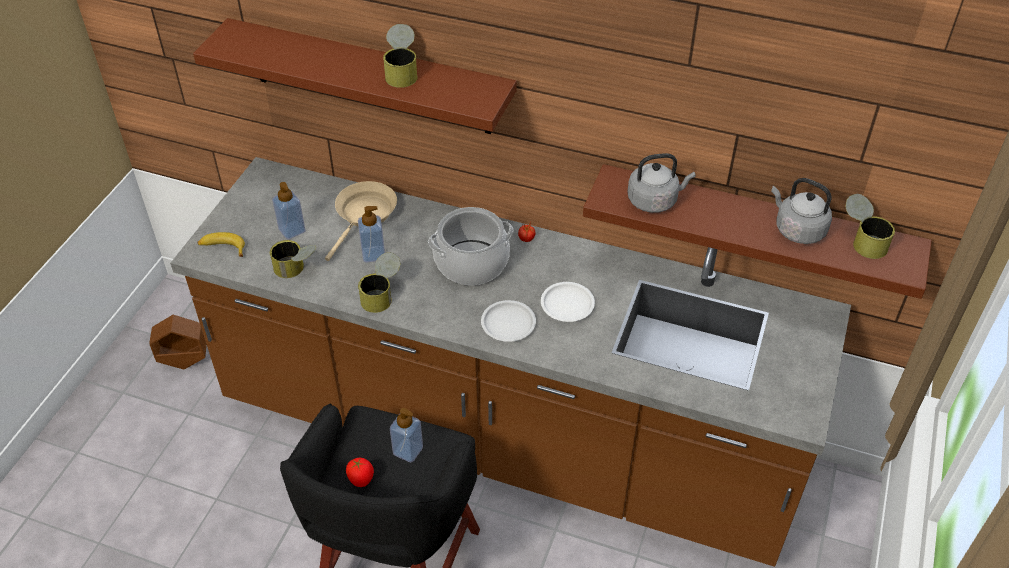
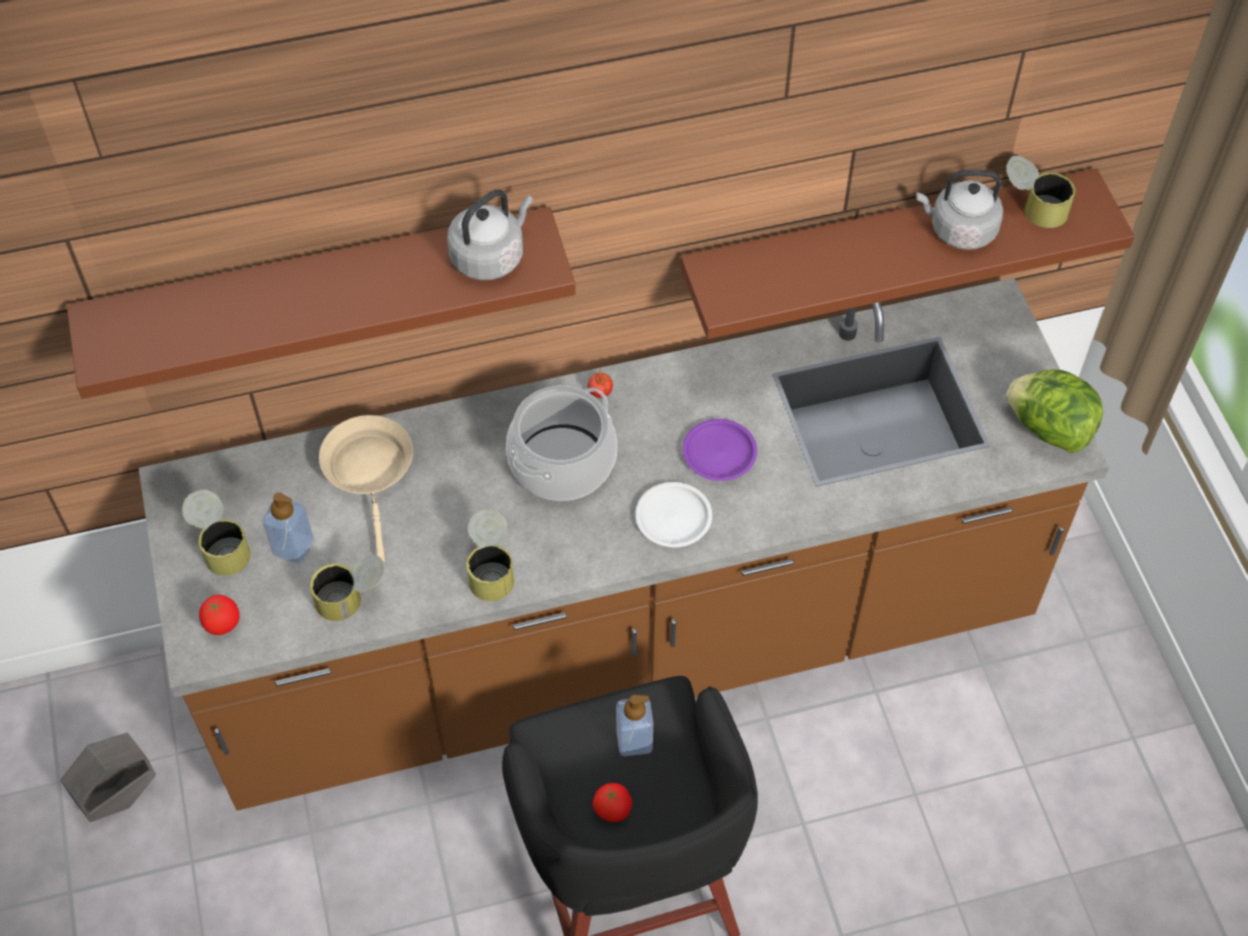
camera: 35 degrees left, 10 degrees up
brown planter [149,315,207,369] -> grey planter [60,733,156,822]
banana [197,232,245,257] -> tomato [199,595,240,635]
soap dispenser [358,206,385,263] -> none
can [383,24,418,88] -> can moved to [182,489,251,576]
white plate [541,282,595,322] -> purple plate [682,419,757,481]
grey kettle [627,153,696,213] -> grey kettle moved to [447,190,533,280]
none -> lettuce [1006,369,1103,453]

